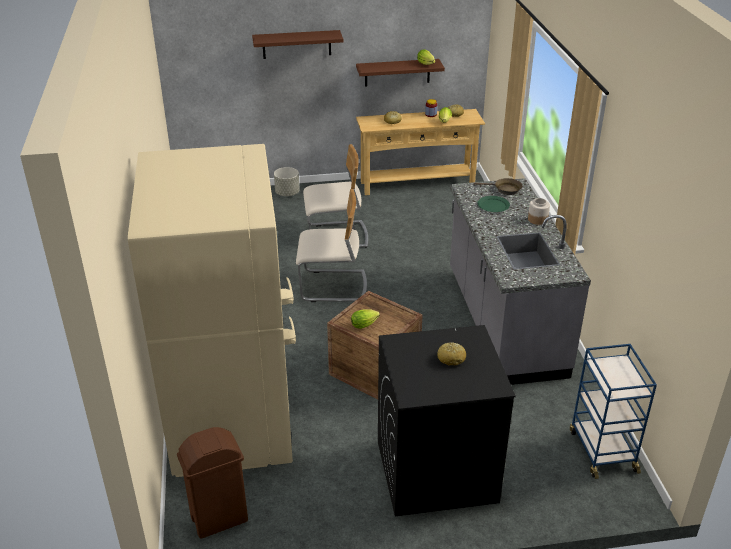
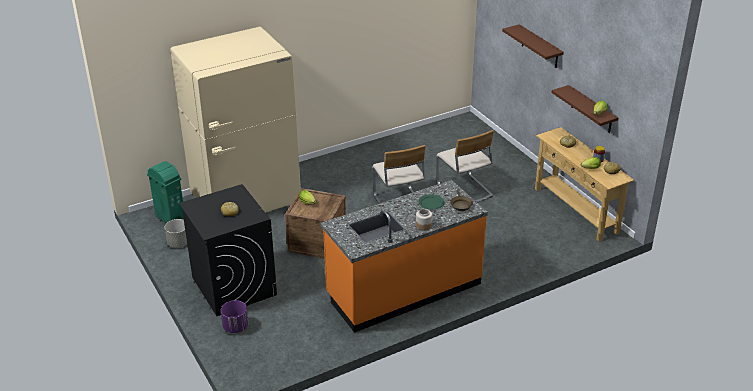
camera: 70 degrees right, 0 degrees up
brown trash can [177,427,248,539] -> green trash can [147,161,184,223]
grey planter [274,167,300,196] -> grey planter moved to [164,219,187,248]
grey counter [450,178,591,385] -> orange counter [321,180,488,333]
blue cart [570,344,657,479] -> none
none -> purple planter [221,300,249,333]

